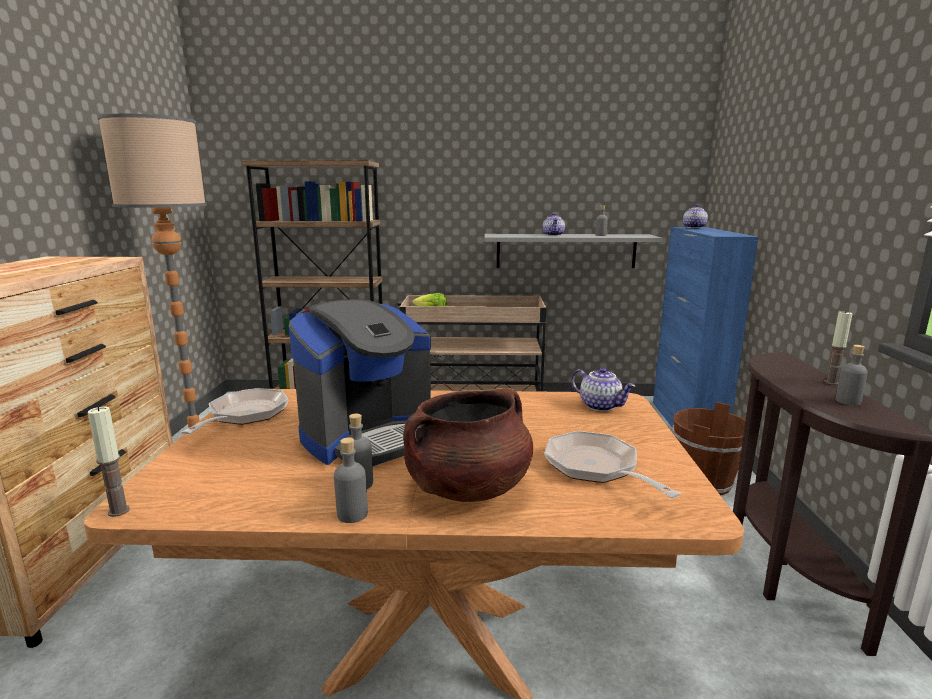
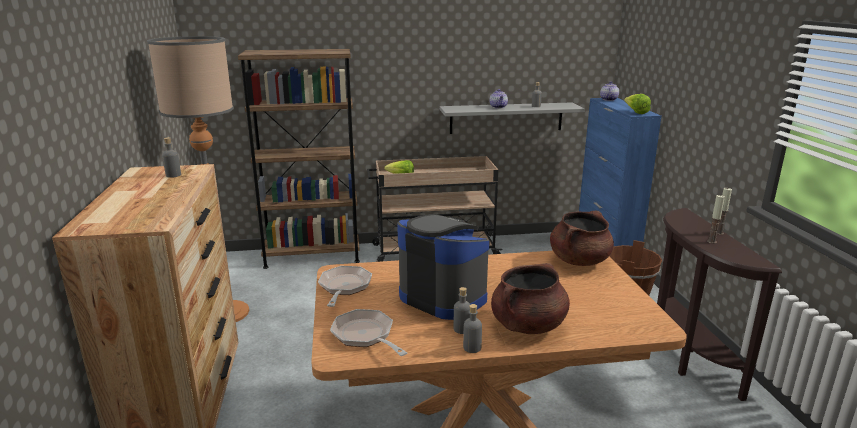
camera: 10 degrees left, 5 degrees up
candle [88,406,130,517] -> candle moved to [707,195,725,244]
coffee machine [289,299,431,466] -> coffee machine turned 90 degrees counterclockwise [397,214,490,320]
frying pan [545,431,681,498] -> frying pan moved to [330,309,407,356]
teapot [571,367,636,412] -> brown cooking pot [550,211,614,266]
grey bottle [836,345,868,405] -> grey bottle moved to [162,137,181,178]
none -> lettuce [624,94,651,114]

